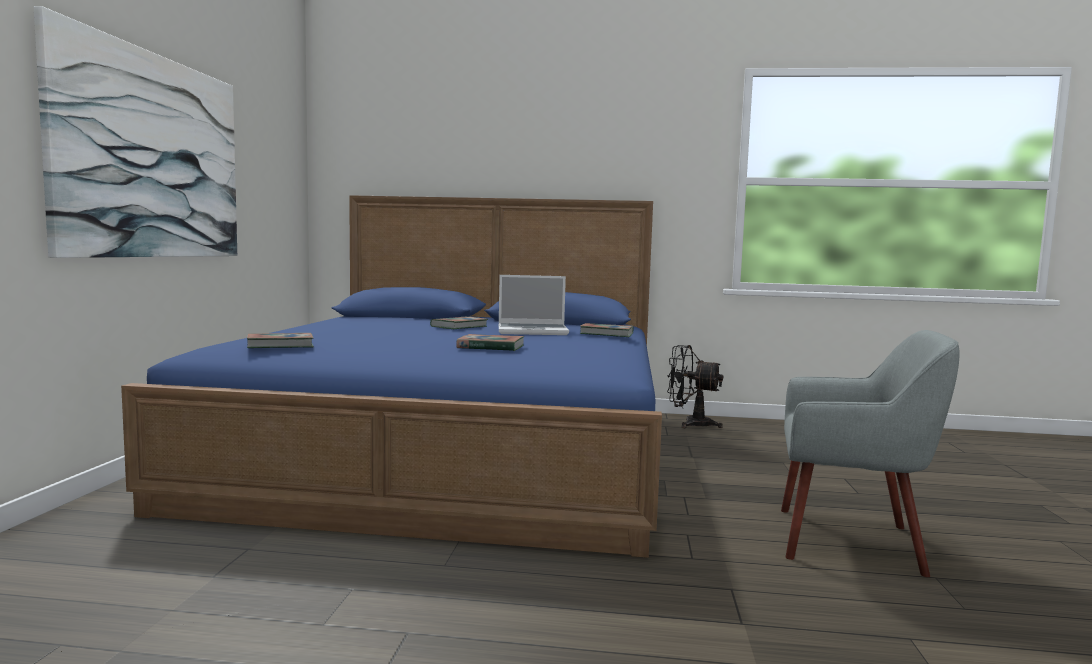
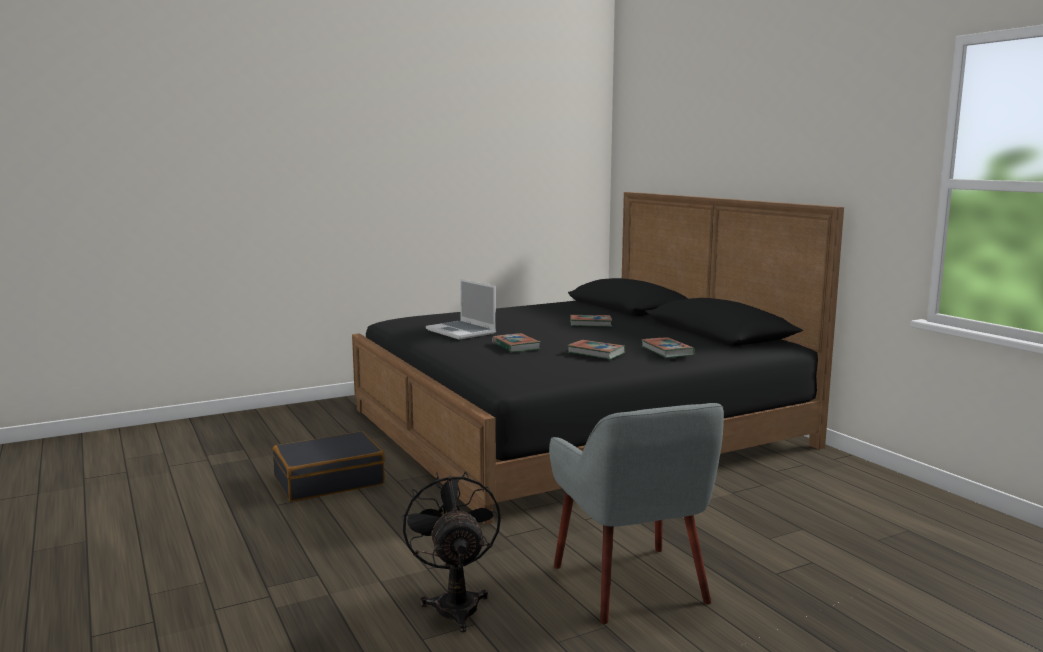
camera: 55 degrees right, 5 degrees up
picture [34,6,237,258] -> none
blue bed [121,195,662,558] -> black bed [352,192,844,524]
book [247,333,314,348] -> book moved to [568,340,625,359]
laptop [499,275,569,335] -> laptop moved to [426,279,496,340]
black fan [667,345,723,428] -> black fan moved to [402,471,501,632]
none -> black suitcase [273,431,385,502]

